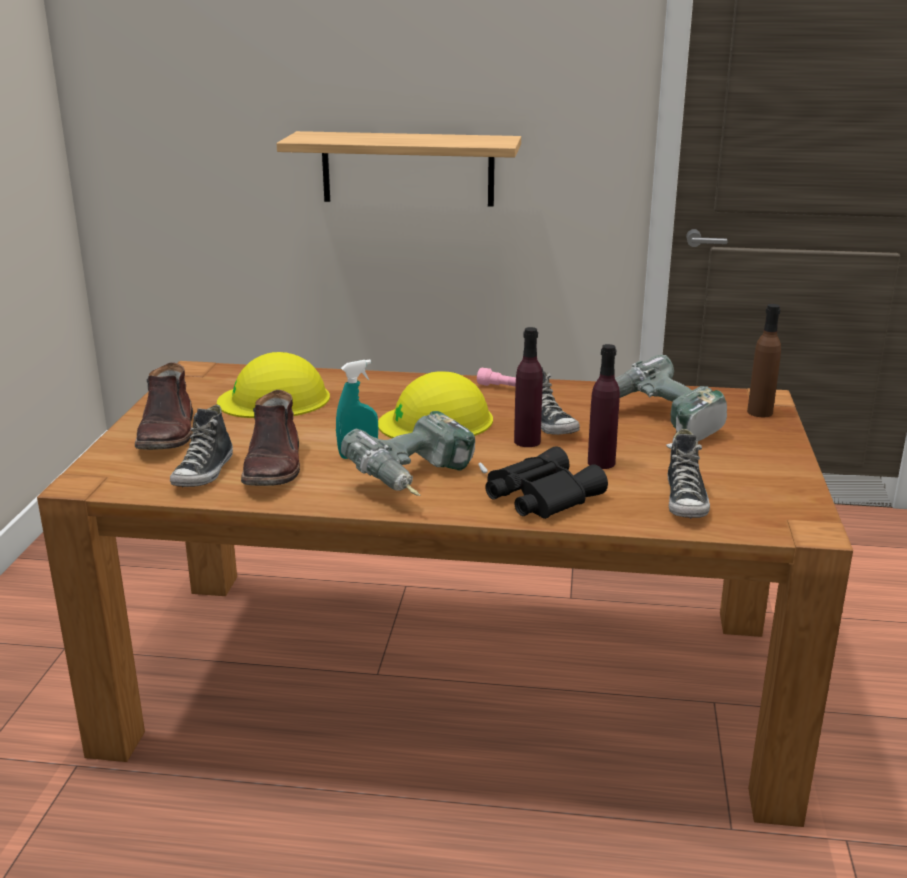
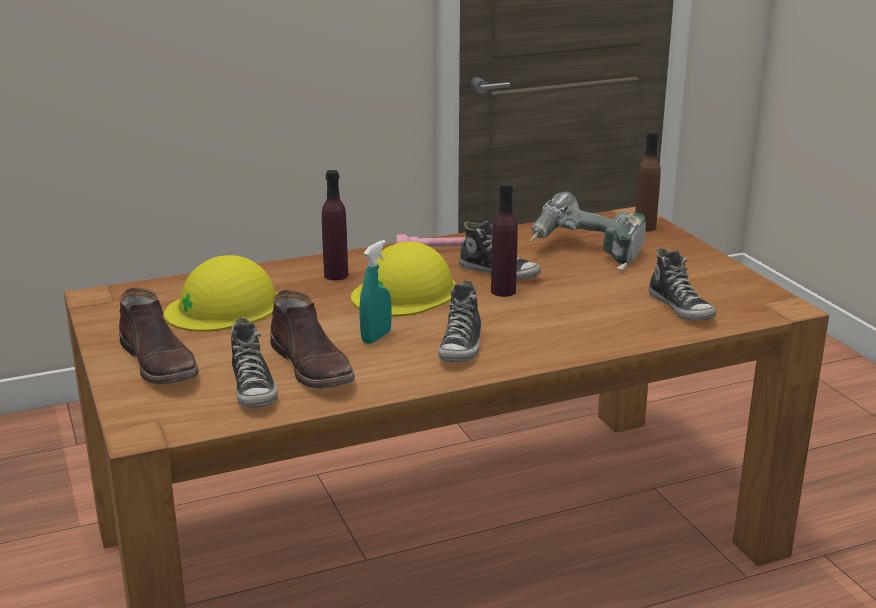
camera: 30 degrees left, 0 degrees up
shelf [276,131,521,207] -> none
power drill [341,411,488,496] -> shoe [438,280,482,362]
black binoculars [485,446,608,519] -> none
purple bottle [588,344,620,469] -> purple bottle moved to [322,170,349,280]

